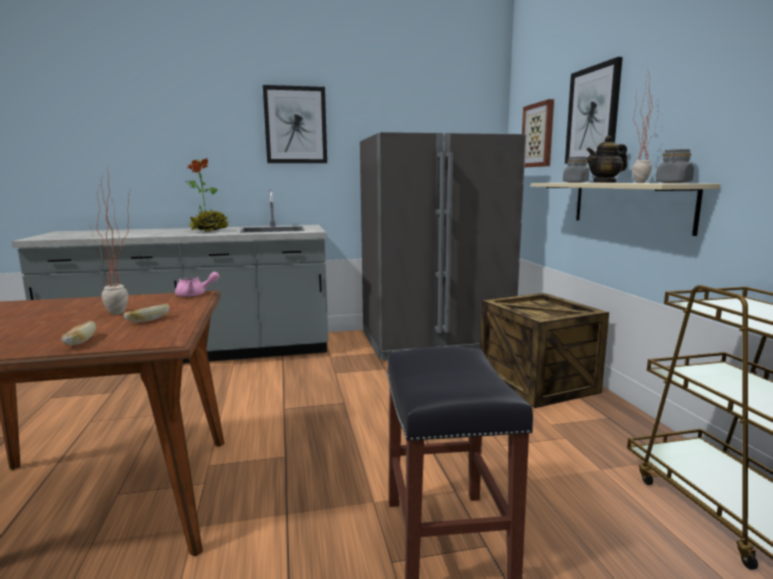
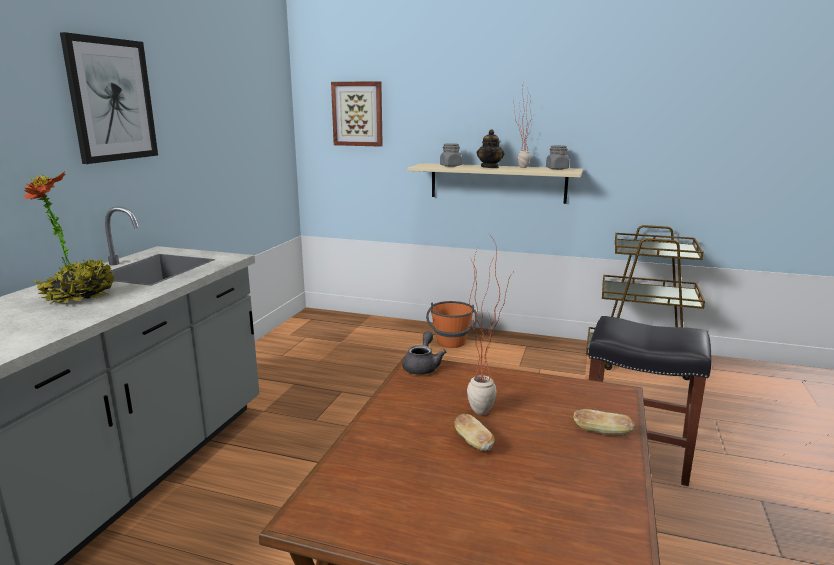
camera: 60 degrees left, 5 degrees up
bread [124,303,170,322] -> bread moved to [454,414,495,451]
pink teapot [175,272,220,297] -> grey teapot [402,331,446,375]
grey fridge [360,132,526,361] -> none
crate [480,293,609,408] -> orange bucket [426,301,477,348]
picture [565,57,623,164] -> none

